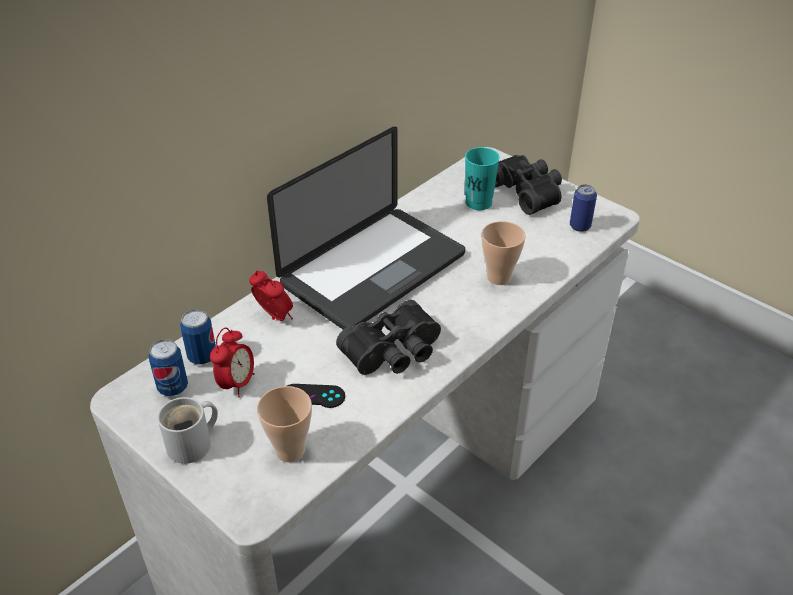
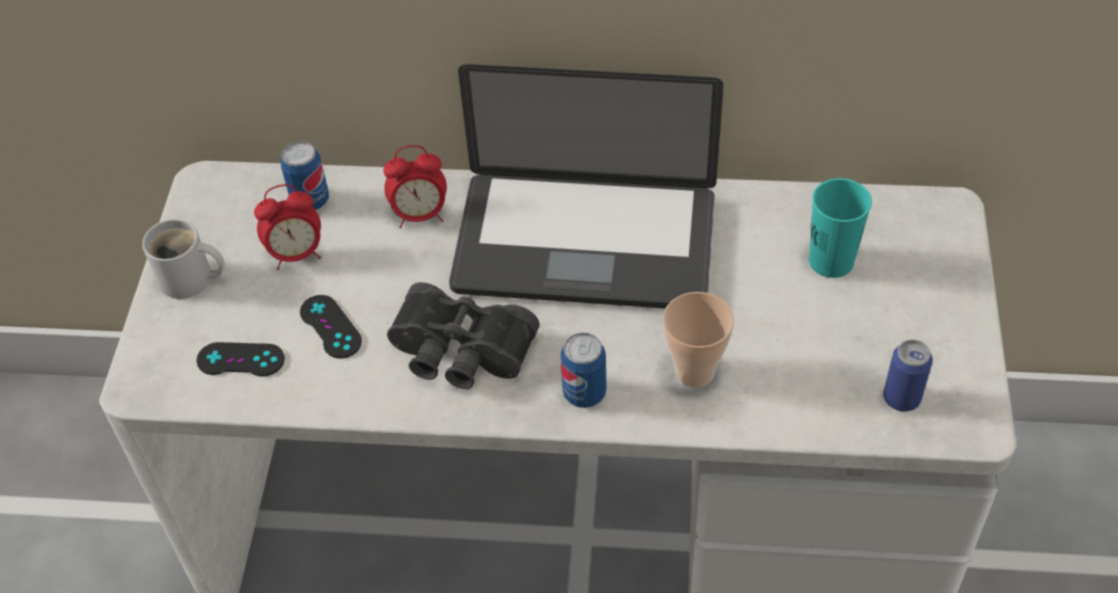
camera: 55 degrees right, 10 degrees up
can [148,339,188,396] -> can moved to [561,333,607,408]
alarm clock [249,270,293,321] -> alarm clock turned 75 degrees clockwise [383,145,447,228]
cup [257,386,312,462] -> black game controller [197,342,285,377]
black binoculars [495,155,562,215] -> none

